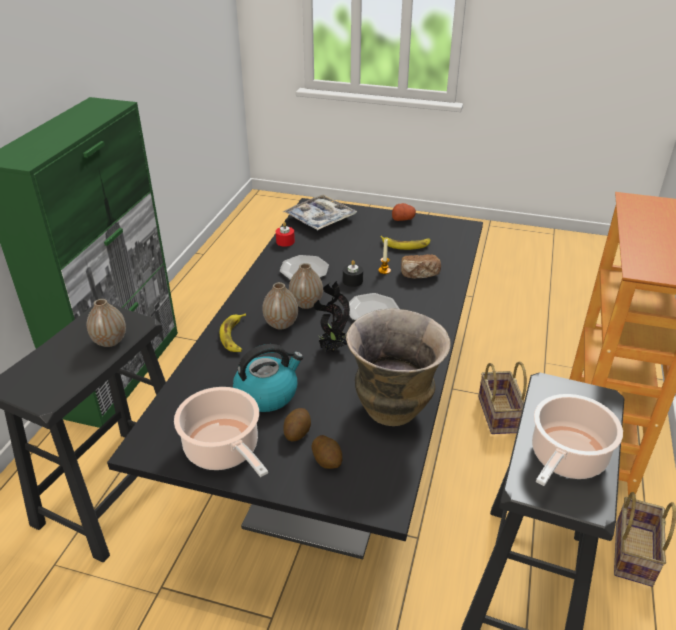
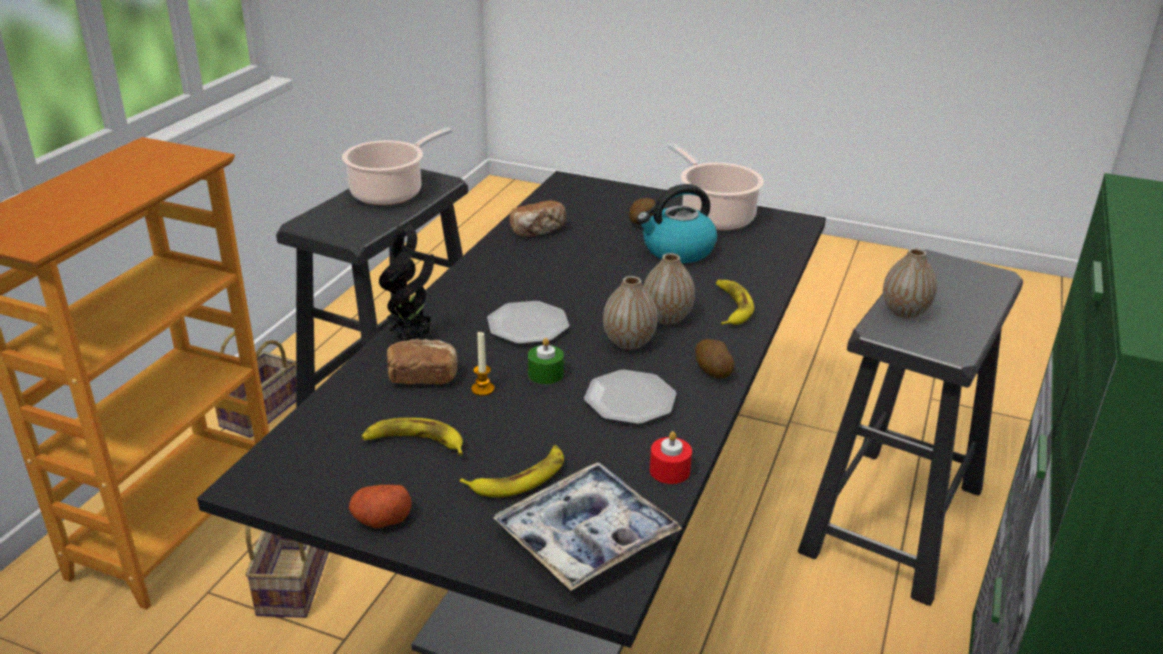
camera: 175 degrees left, 5 degrees down
potato [311,435,342,469] -> potato moved to [695,339,735,379]
potted plant [314,281,350,352] -> potted plant moved to [379,223,434,341]
black candle [343,260,363,287] -> green candle [528,338,564,384]
vase [346,309,451,426] -> bread [510,201,566,237]
none -> banana [460,445,564,497]

